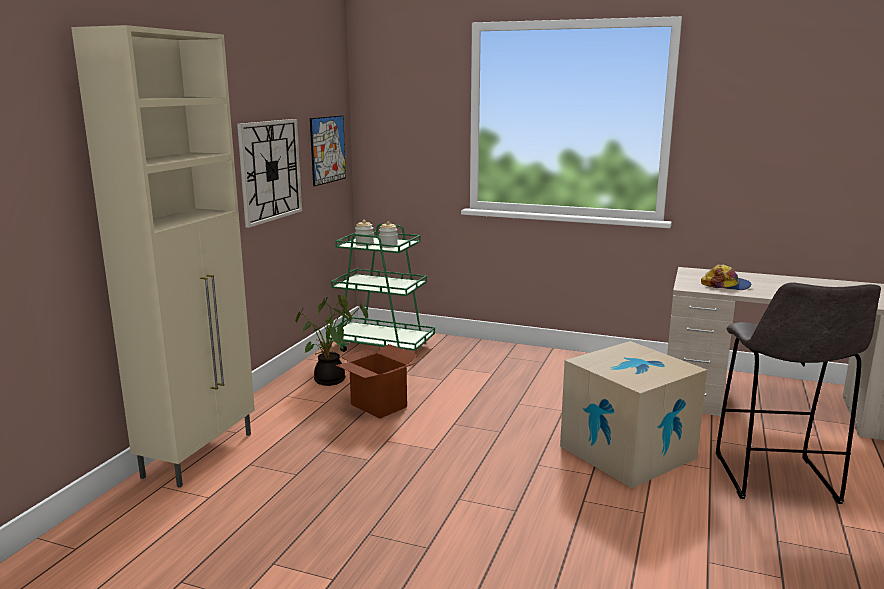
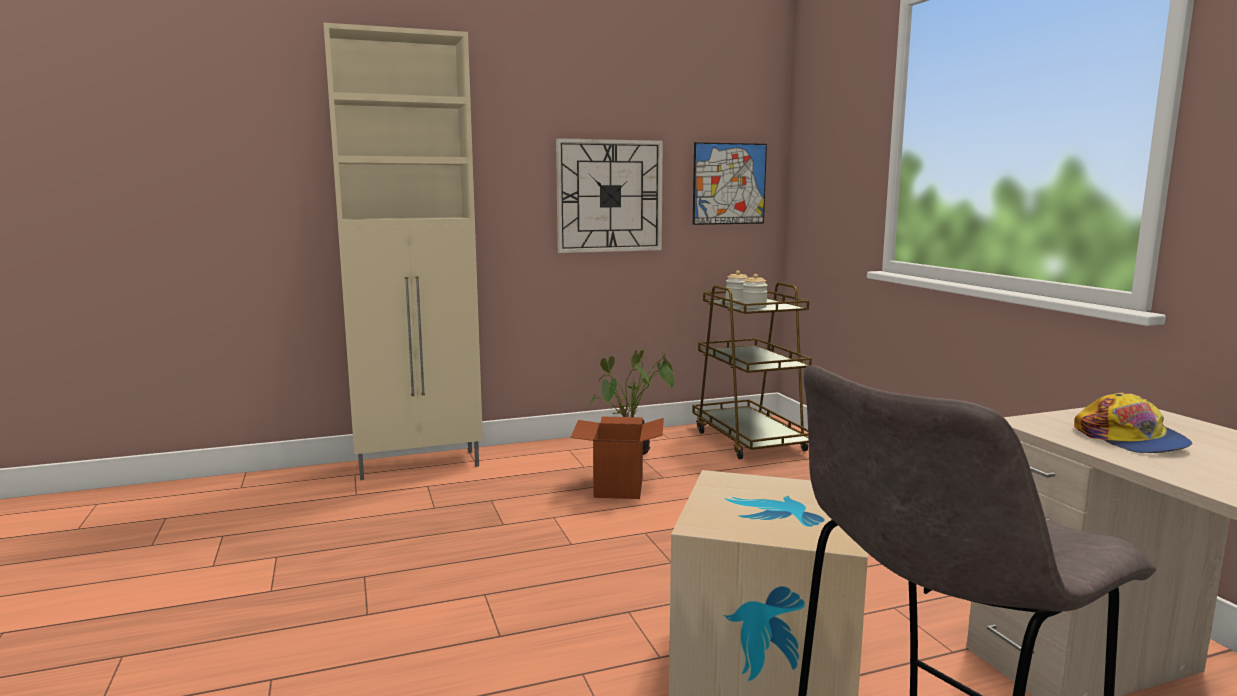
camera: 50 degrees right, 5 degrees down
green cart [329,224,435,352] -> brown cart [692,282,812,459]

